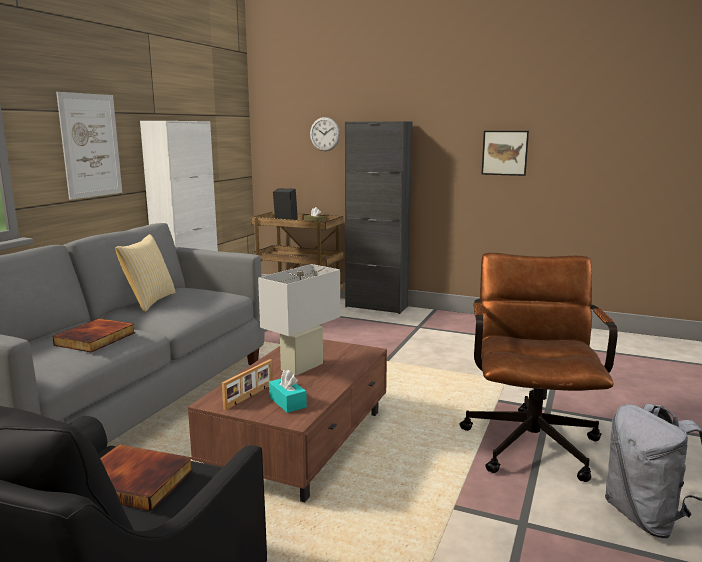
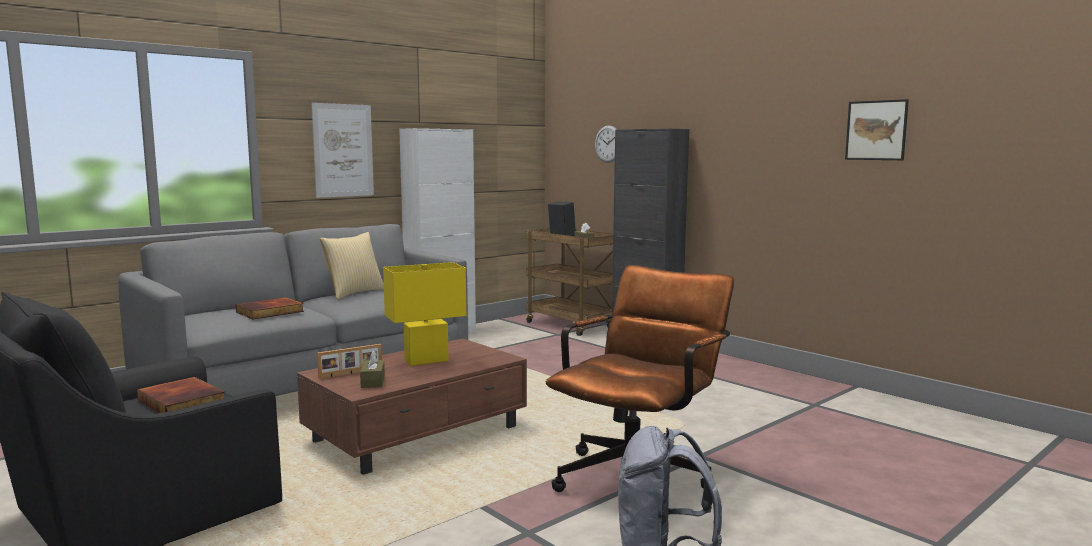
camera: 25 degrees right, 5 degrees down
white table lamp [258,264,340,376] -> yellow table lamp [383,262,466,366]
turquoise tissue box [269,370,307,413] -> brown tissue box [360,350,385,388]
picture [481,131,529,176] -> picture moved to [845,99,909,160]

